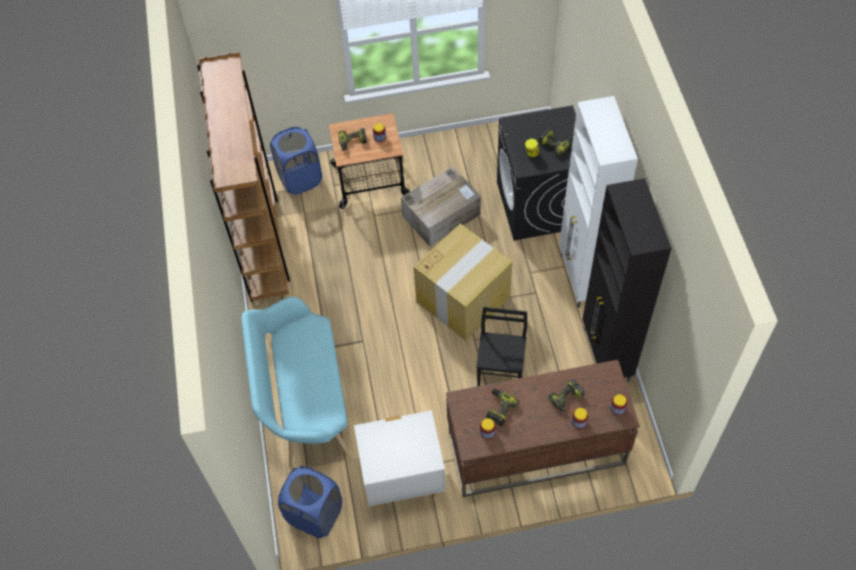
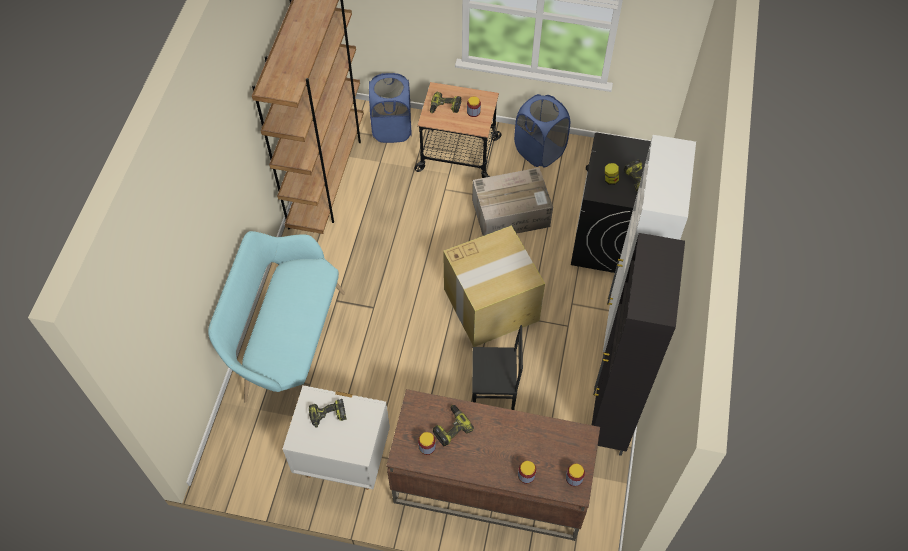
camera: 20 degrees right, 0 degrees up
blue laundry basket [278,466,342,538] -> blue laundry basket moved to [514,94,570,168]
black chair [476,307,527,386] -> black chair turned 60 degrees clockwise [472,325,523,410]
power drill [548,379,585,412] -> power drill moved to [309,399,347,427]

